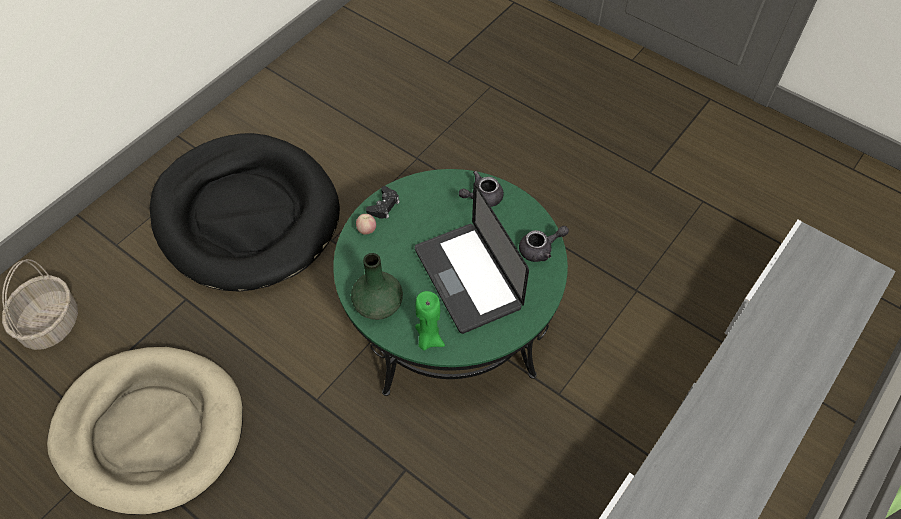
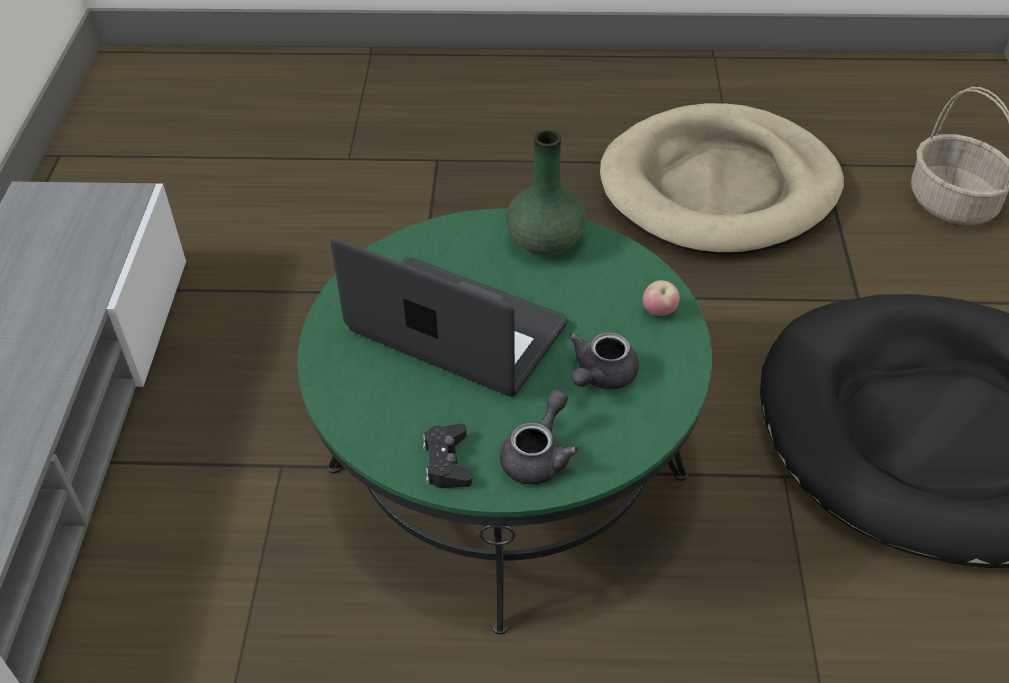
camera: 145 degrees right, 10 degrees down
black game controller [366,186,400,219] -> black game controller moved to [423,424,473,488]
green candle [415,291,445,351] -> none
grey teapot [519,226,569,262] -> grey teapot moved to [568,332,639,390]

